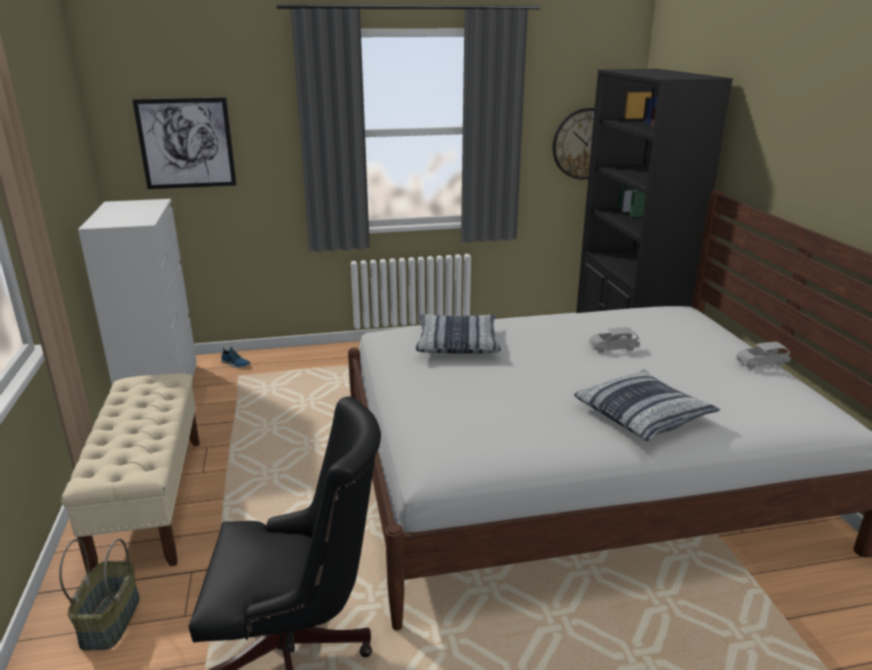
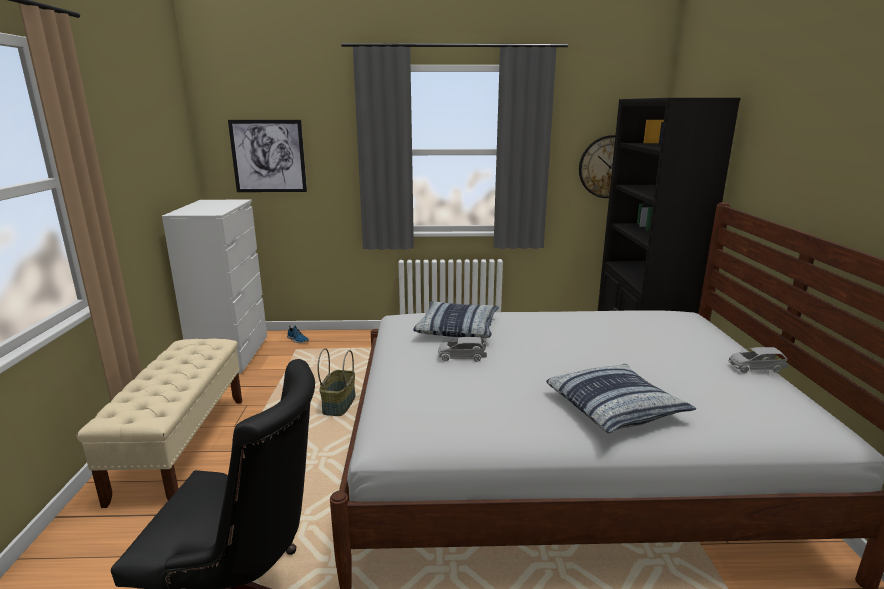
camera: 10 degrees right, 5 degrees down
basket [59,539,140,650] -> basket moved to [318,348,356,416]
grey toy car [589,327,640,353] -> grey toy car moved to [438,337,487,362]

